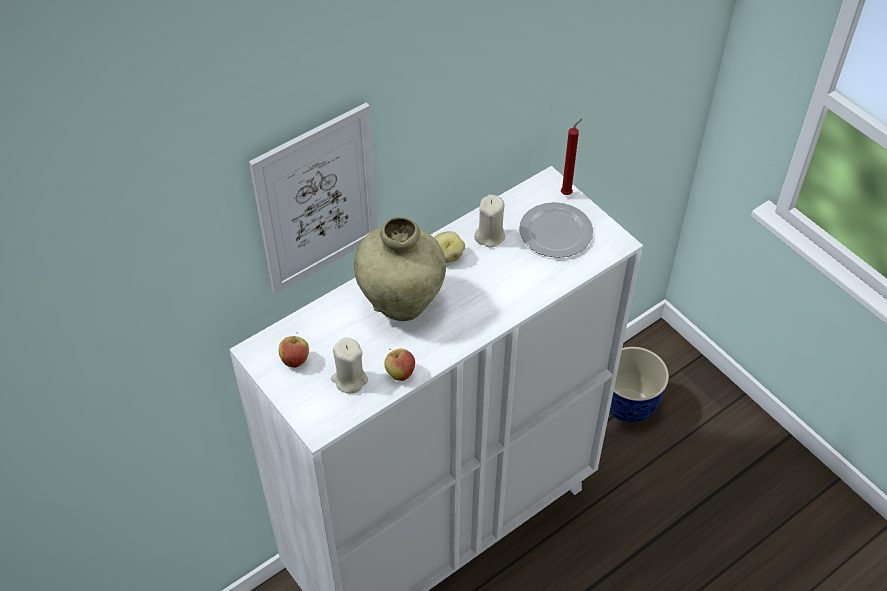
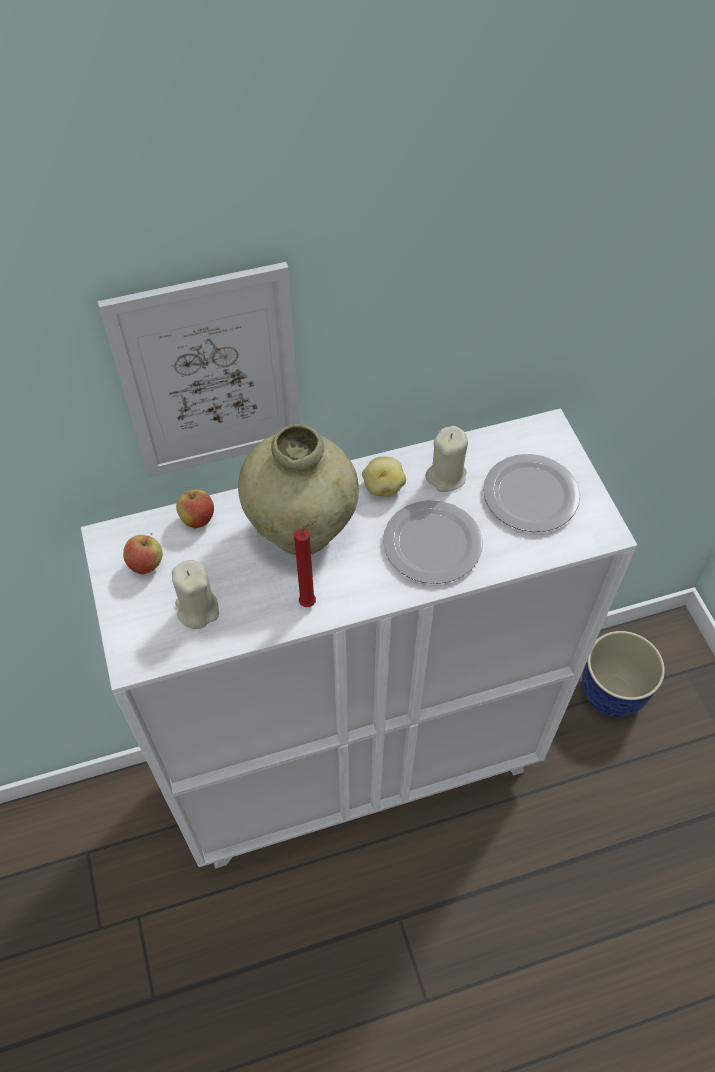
camera: 20 degrees right, 5 degrees up
apple [384,349,415,381] -> apple moved to [176,486,214,528]
red candle [561,119,582,195] -> red candle moved to [294,520,316,607]
none -> plate [383,500,483,584]

